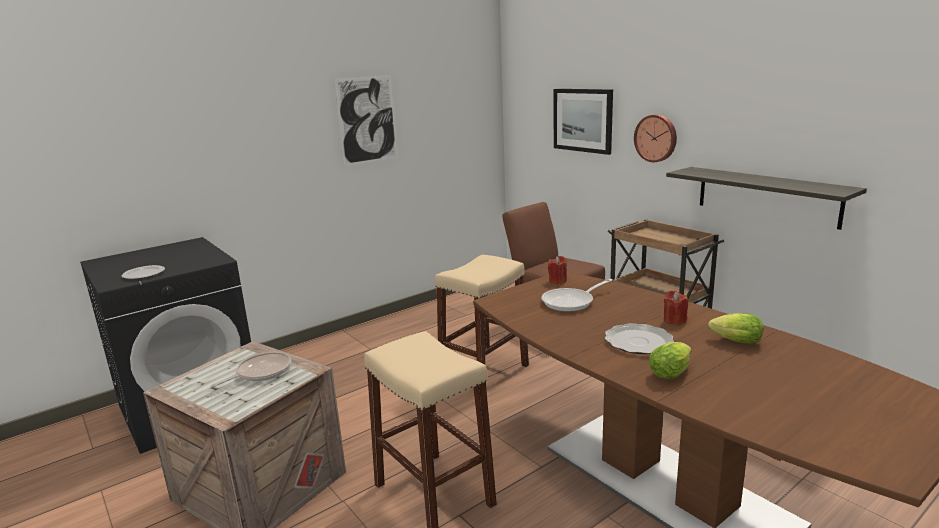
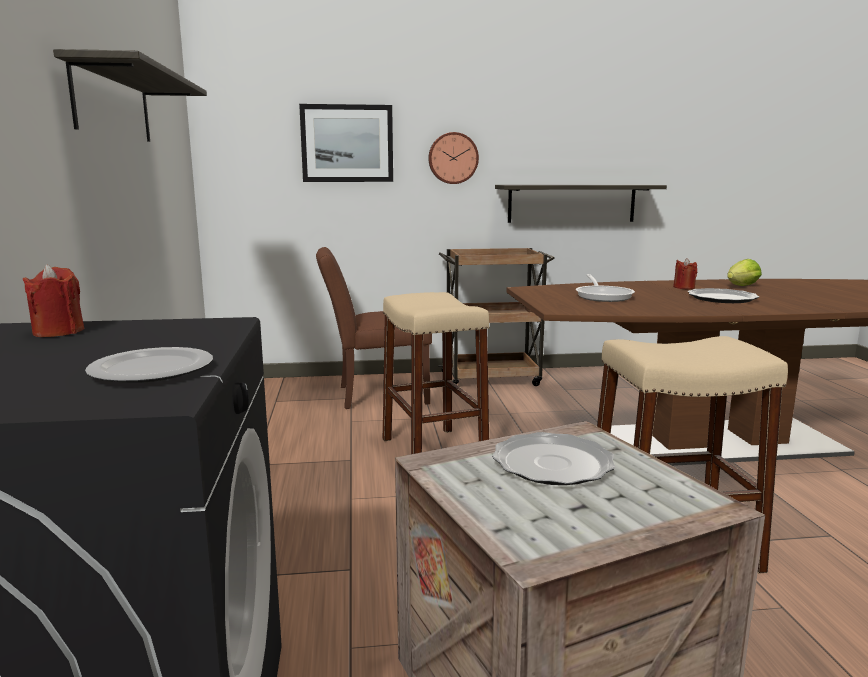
camera: 60 degrees left, 5 degrees down
frying pan [211,352,291,387] -> plate [492,432,615,485]
picture [334,75,397,166] -> shelf [53,49,207,142]
red candle [548,256,567,284] -> red candle moved to [22,264,84,337]
lettuce [649,342,692,379] -> none

